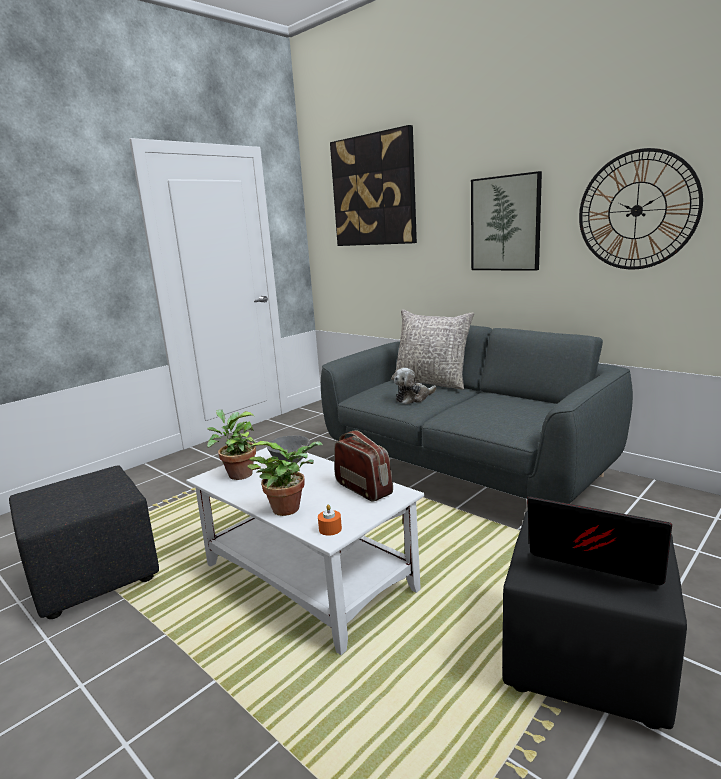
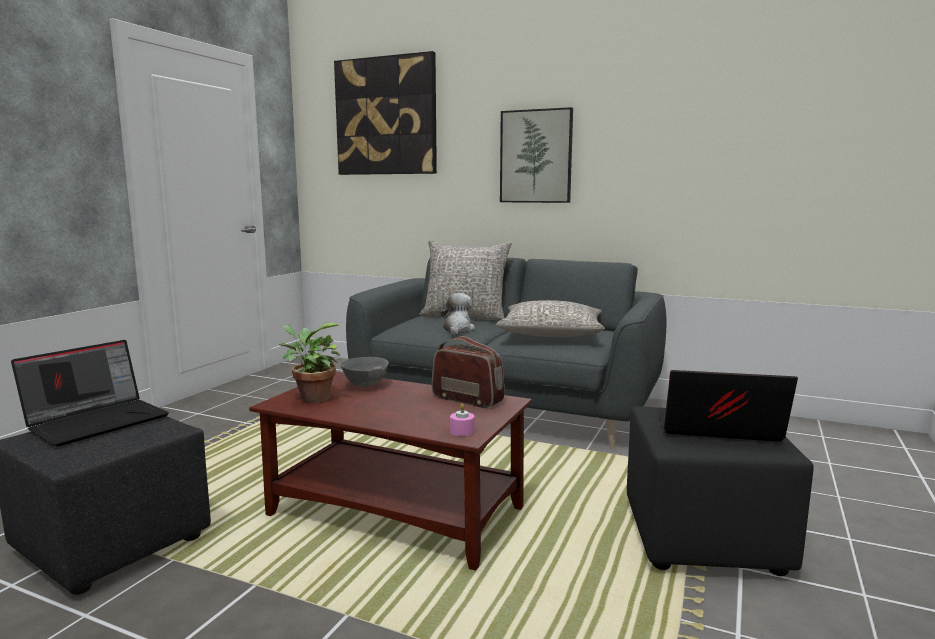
camera: 20 degrees left, 5 degrees down
white coffee table [186,447,425,655] -> brown coffee table [249,372,532,571]
potted plant [247,441,323,516] -> none
orange candle [318,505,342,536] -> pink candle [450,403,475,436]
plush toy [394,368,437,404] -> plush toy turned 150 degrees clockwise [440,293,475,335]
wall clock [579,148,703,270] -> none
none -> laptop [11,340,169,447]
none -> grey pillow [496,300,605,337]

